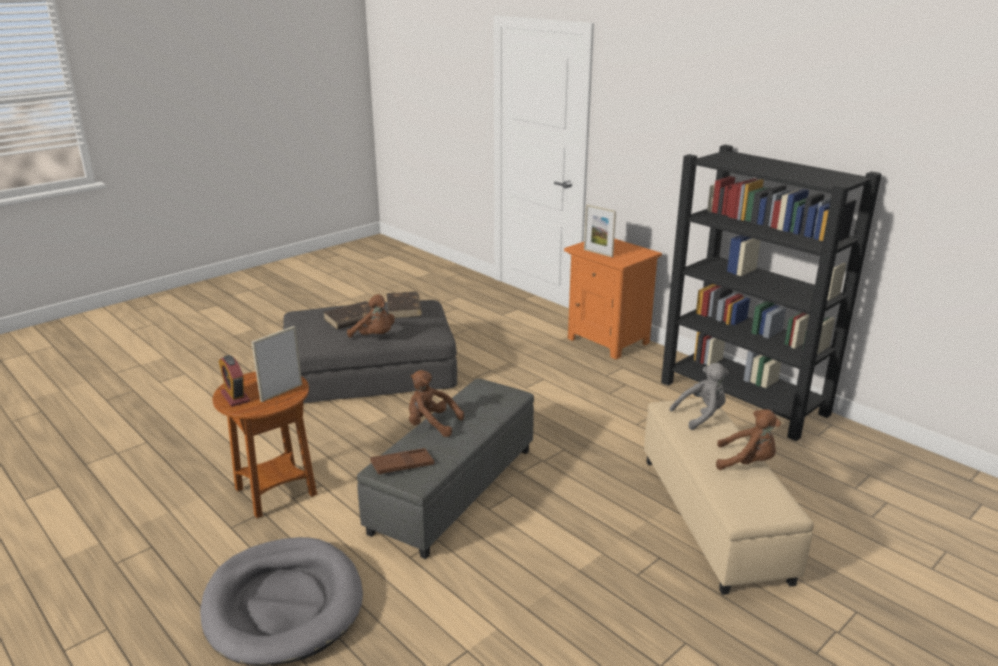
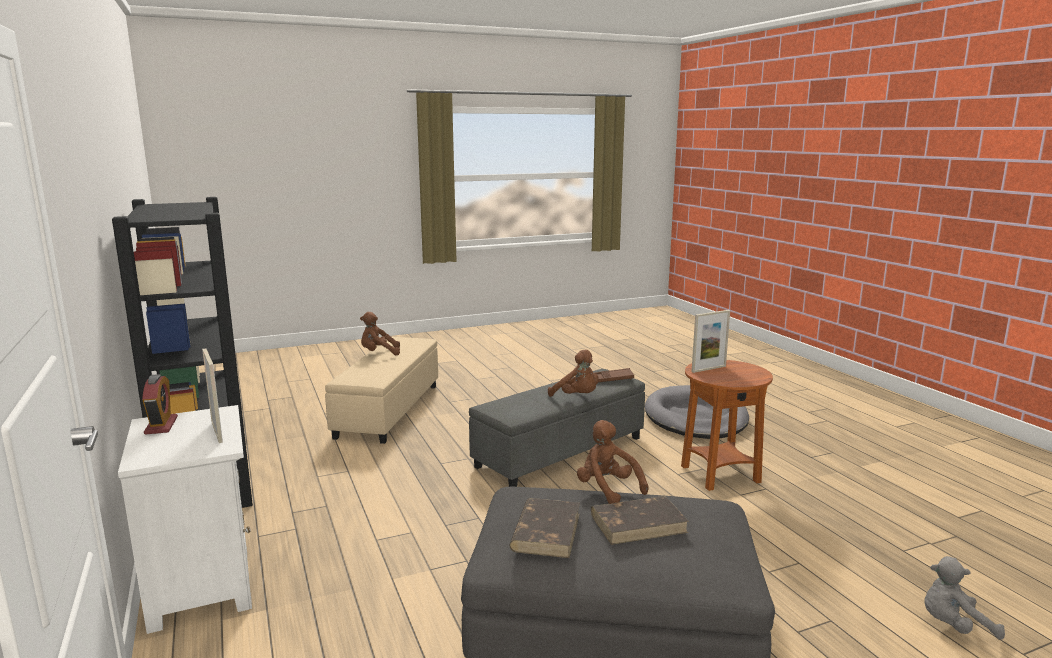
camera: 160 degrees left, 10 degrees down
alarm clock [219,355,250,407] -> alarm clock moved to [142,374,178,435]
orange nightstand [564,239,662,359] -> white nightstand [118,405,252,634]
grey plush toy [670,363,729,430] -> grey plush toy moved to [924,556,1005,640]
brown plush toy [716,409,781,470] -> brown plush toy turned 45 degrees counterclockwise [360,312,400,355]

